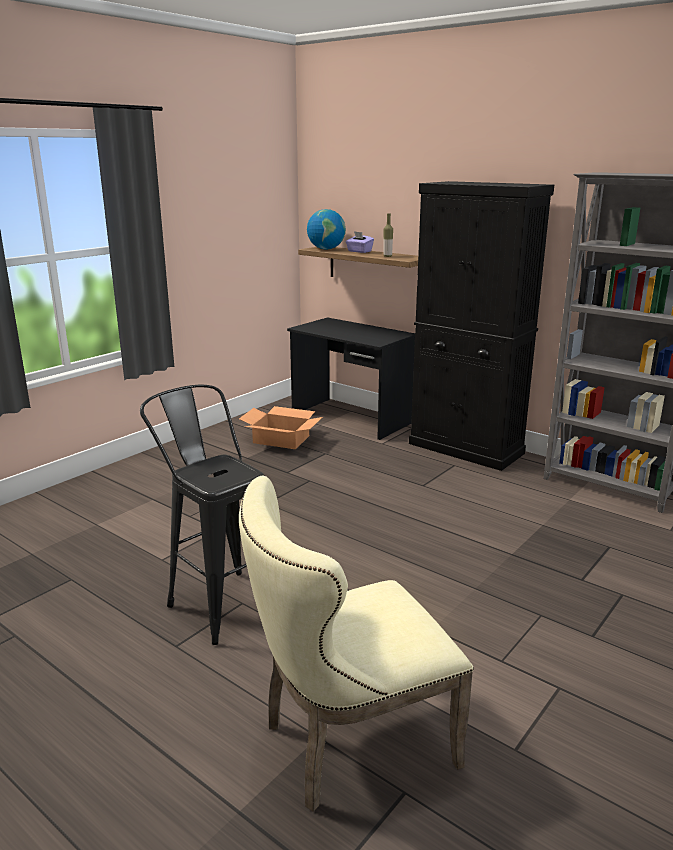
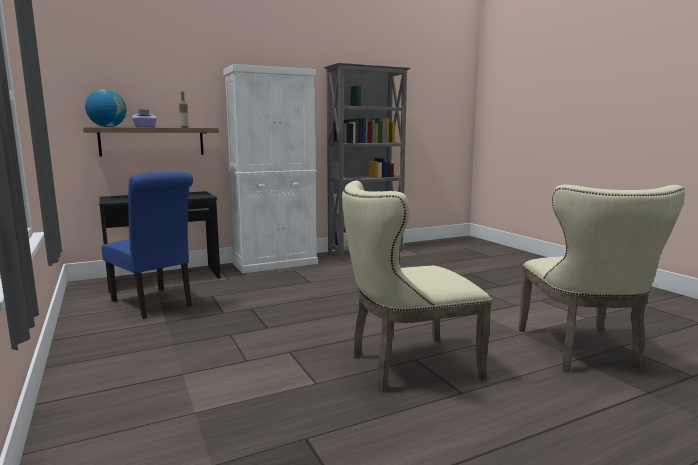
camera: 65 degrees left, 10 degrees down
black stool [140,385,264,645] -> beige chair [342,180,492,392]
cardboard box [239,406,323,449] -> blue chair [102,171,193,319]
black cabinet [409,181,554,471] -> white cabinet [223,64,318,273]

